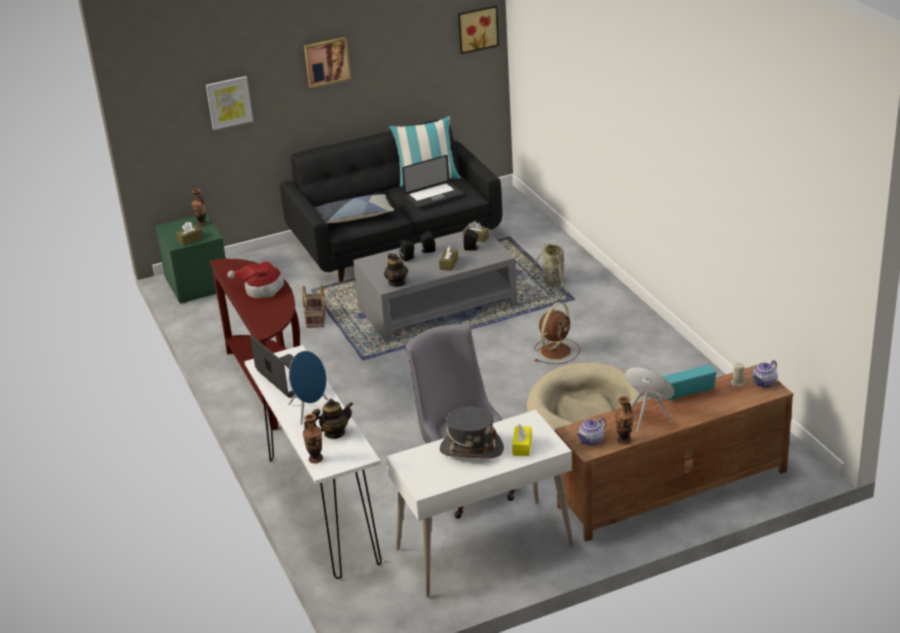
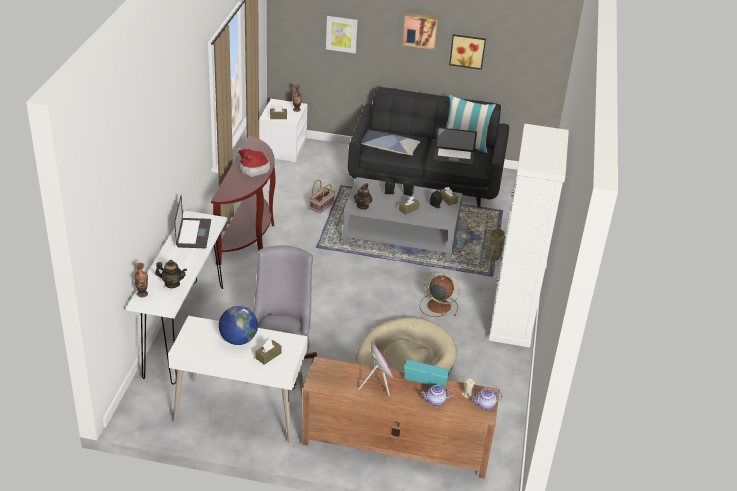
camera: 30 degrees right, 5 degrees up
green nightstand [155,214,226,303] -> white nightstand [259,99,308,162]
blue speaker [288,351,328,425] -> none
grey hat [440,407,504,459] -> globe [219,306,258,345]
picture [458,6,499,54] -> picture moved to [449,34,486,70]
yellow tissue box [512,424,532,456] -> brown tissue box [256,339,281,365]
brown fan [534,302,580,364] -> brown fan turned 135 degrees counterclockwise [420,271,460,317]
teapot [577,417,606,446] -> teapot moved to [421,385,453,406]
vase [615,396,634,445] -> none
none -> white cabinet [489,124,569,348]

